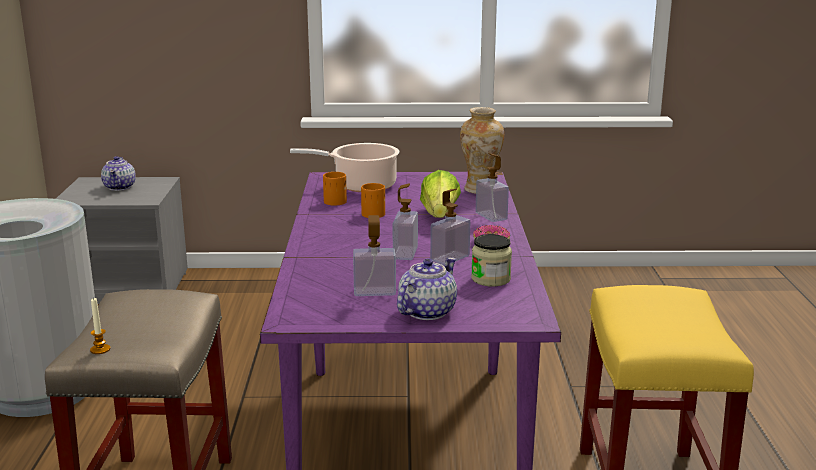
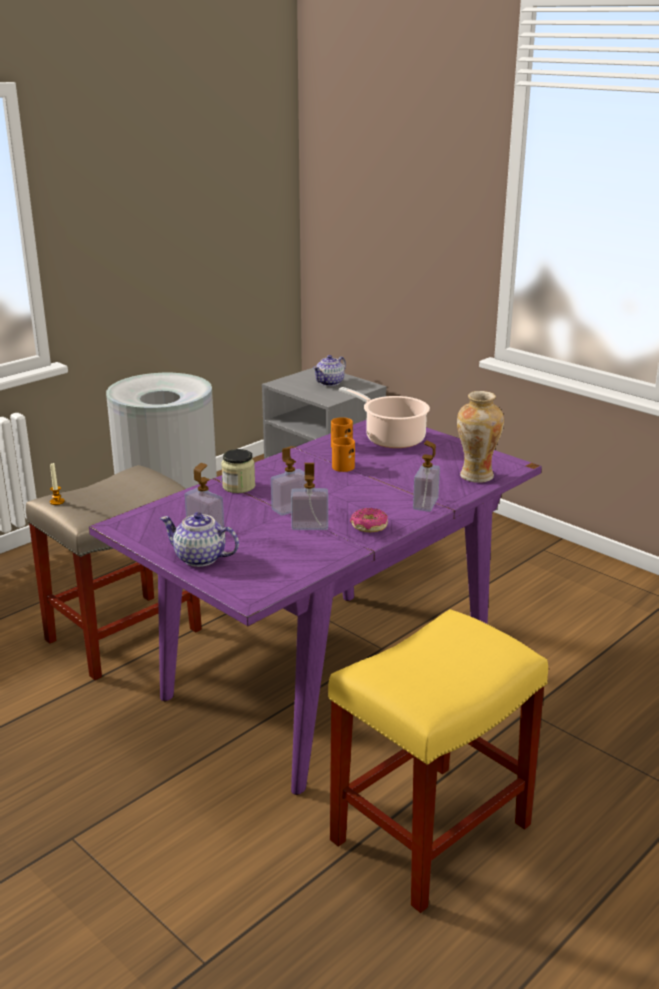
camera: 45 degrees right, 5 degrees up
teapot [397,257,457,320] -> teapot turned 150 degrees counterclockwise [160,512,239,567]
lettuce [420,170,461,218] -> none
jar [471,234,512,286] -> jar moved to [221,449,255,493]

